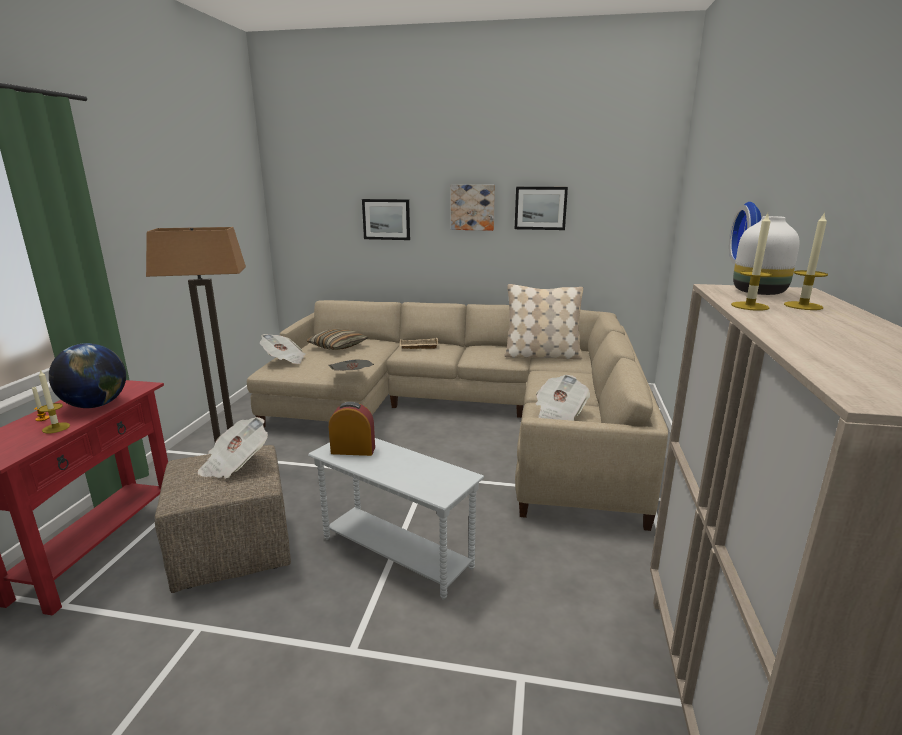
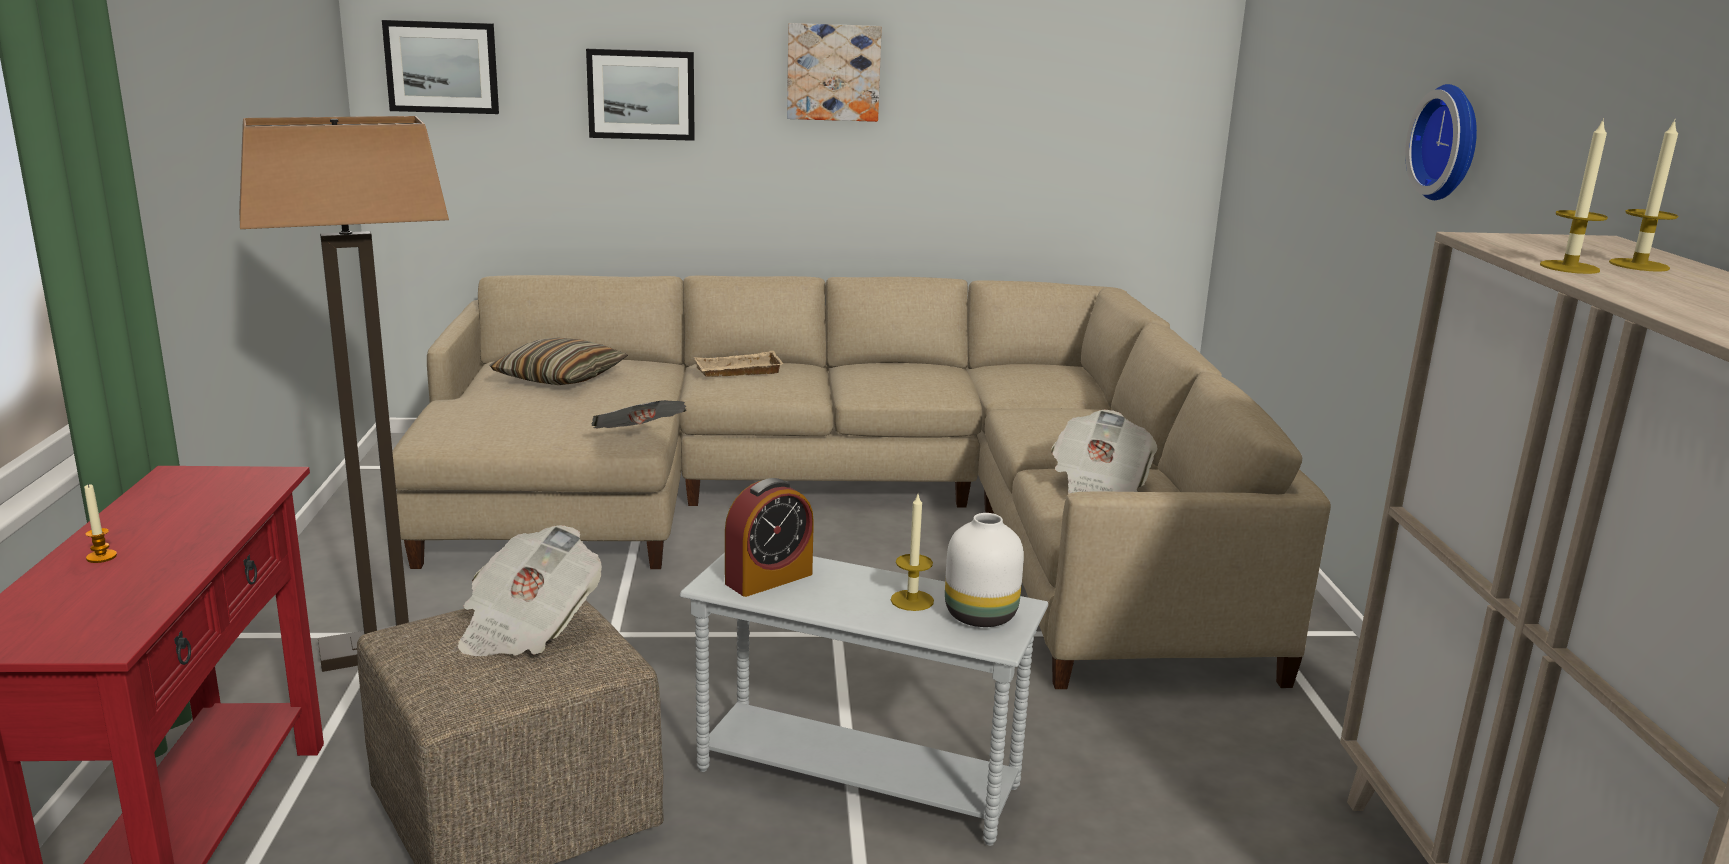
camera: 15 degrees left, 0 degrees up
candle [38,369,70,433] -> candle moved to [891,494,934,611]
globe [49,343,126,408] -> none
newspaper [260,334,306,364] -> none
alarm clock [329,402,375,456] -> alarm clock turned 150 degrees clockwise [725,478,814,597]
beige pillow [505,284,583,360] -> none
picture [515,187,568,230] -> picture moved to [382,20,499,114]
white vase [733,216,800,295] -> white vase moved to [945,513,1024,627]

